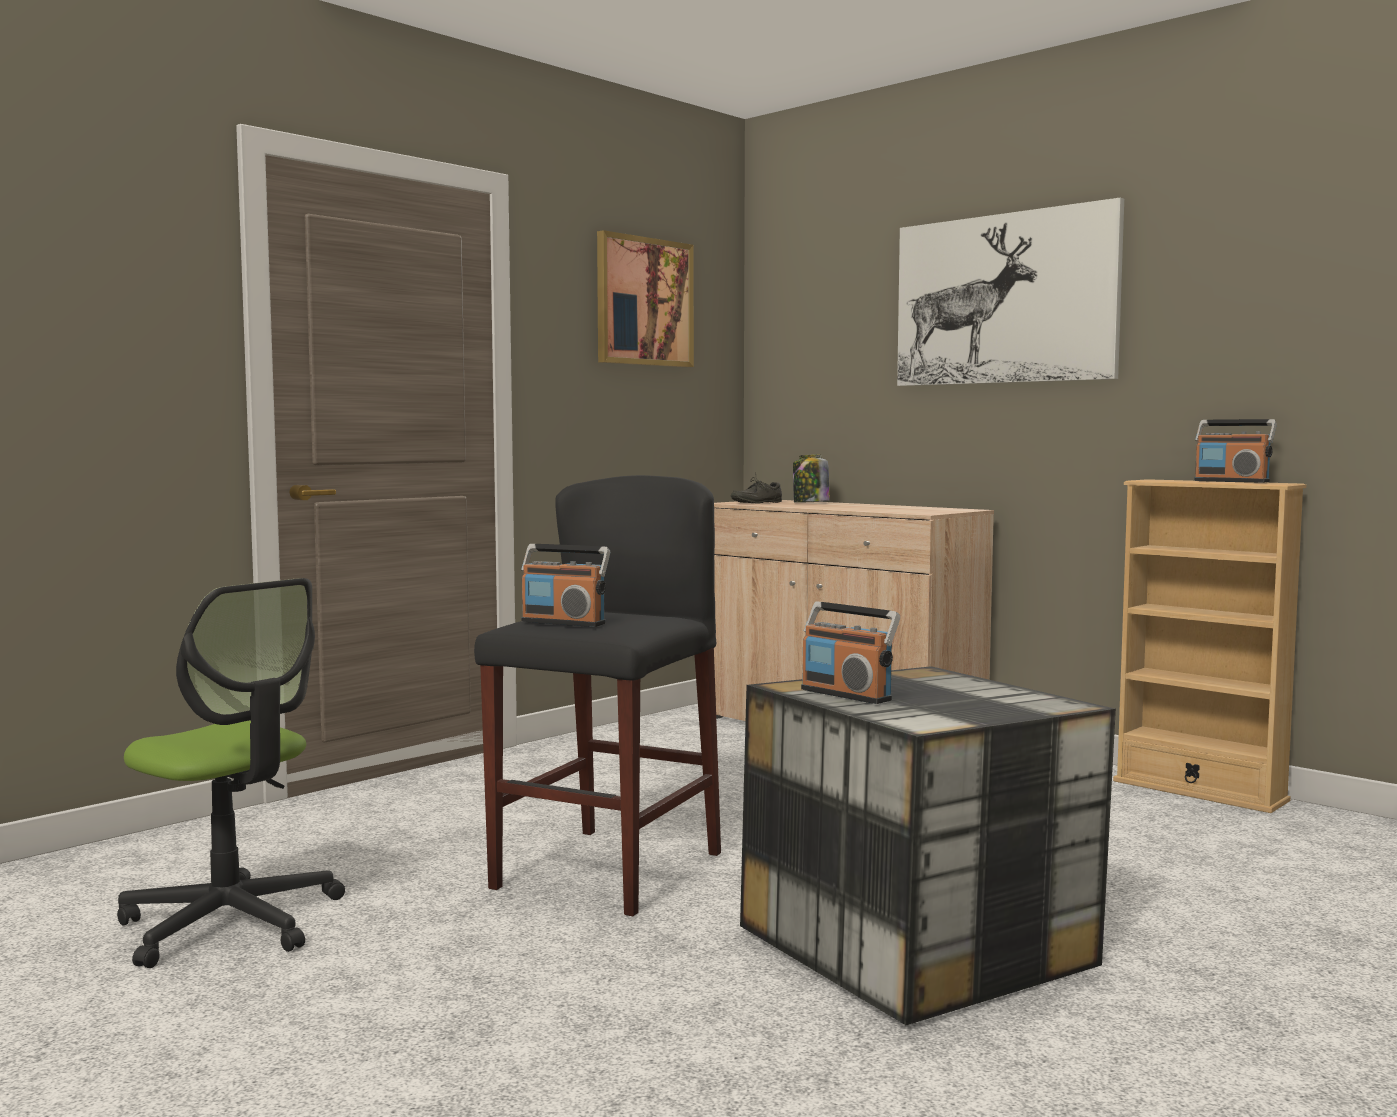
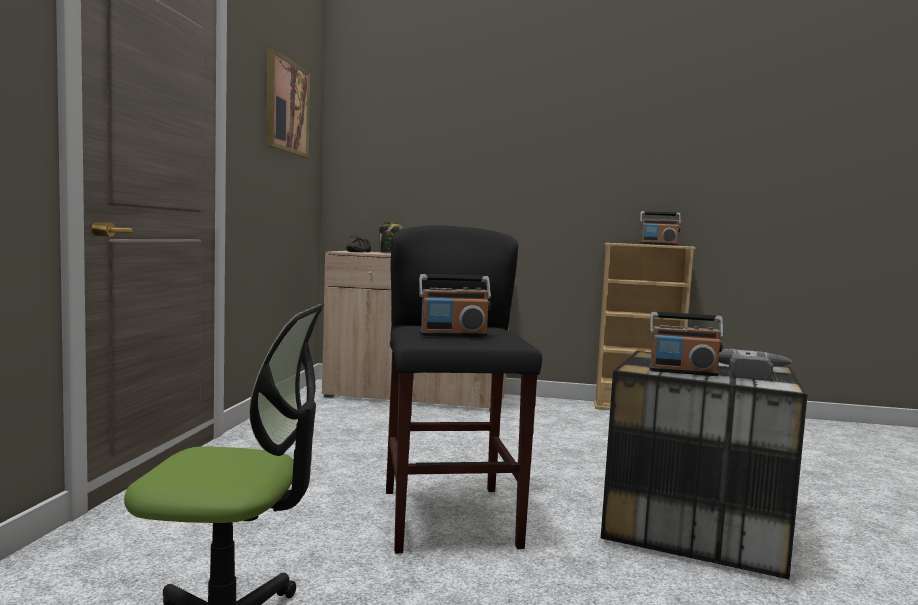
camera: 35 degrees left, 0 degrees up
picture [897,198,1124,386] -> none
none -> power drill [719,349,792,380]

